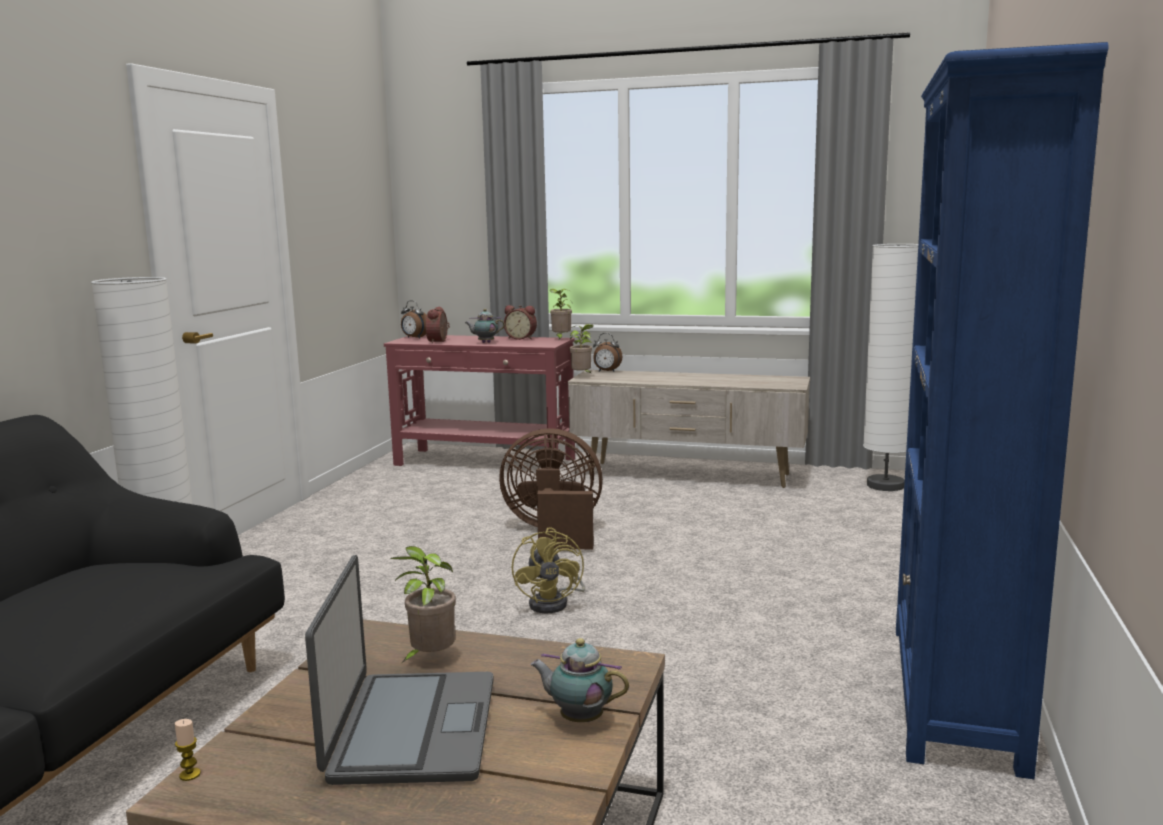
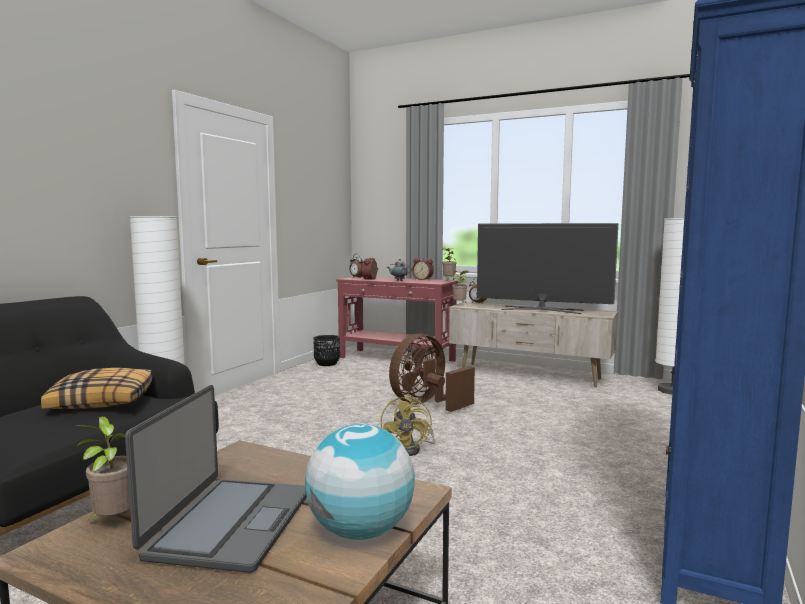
camera: 10 degrees right, 5 degrees down
candle [175,719,201,781] -> none
potted plant [390,546,456,663] -> potted plant moved to [75,416,130,521]
brown fan [499,428,603,549] -> brown fan turned 60 degrees counterclockwise [389,334,475,412]
teapot [530,638,629,722] -> globe [305,424,415,540]
none -> pillow [41,368,152,409]
none -> black planter [314,335,340,366]
none -> television [477,223,618,314]

